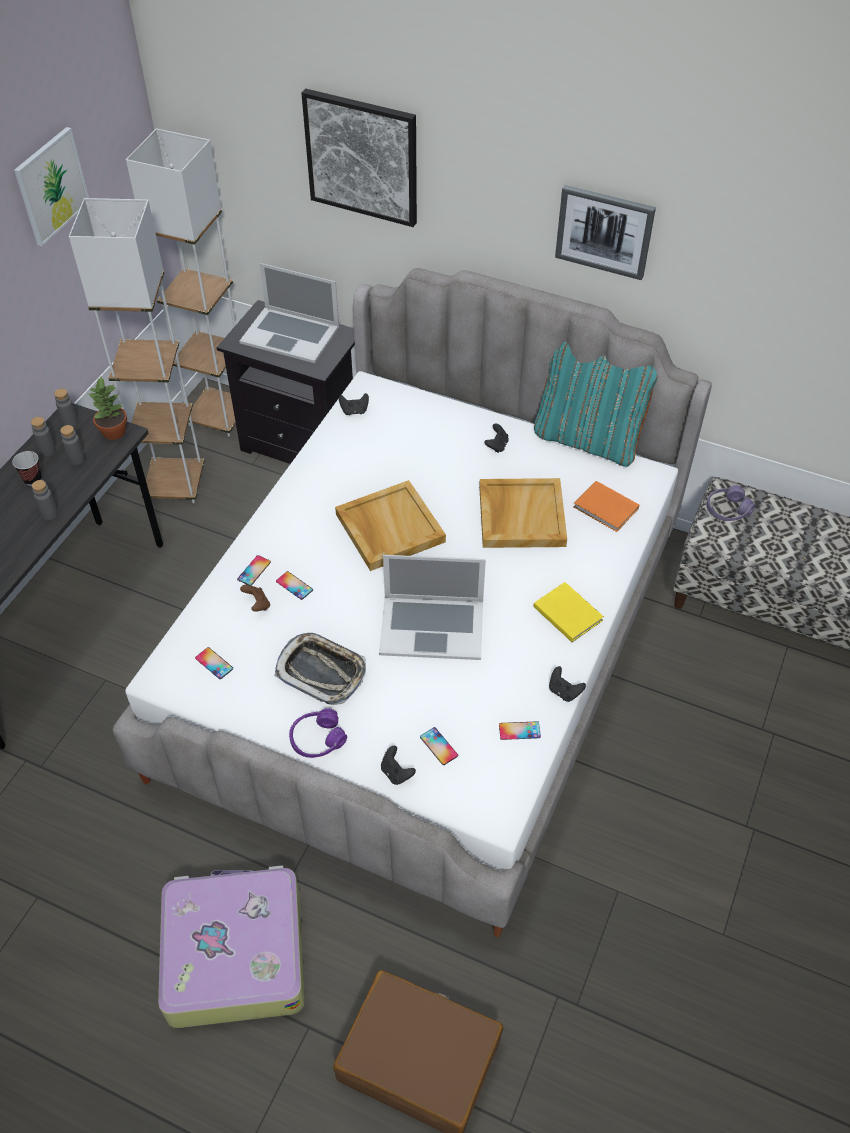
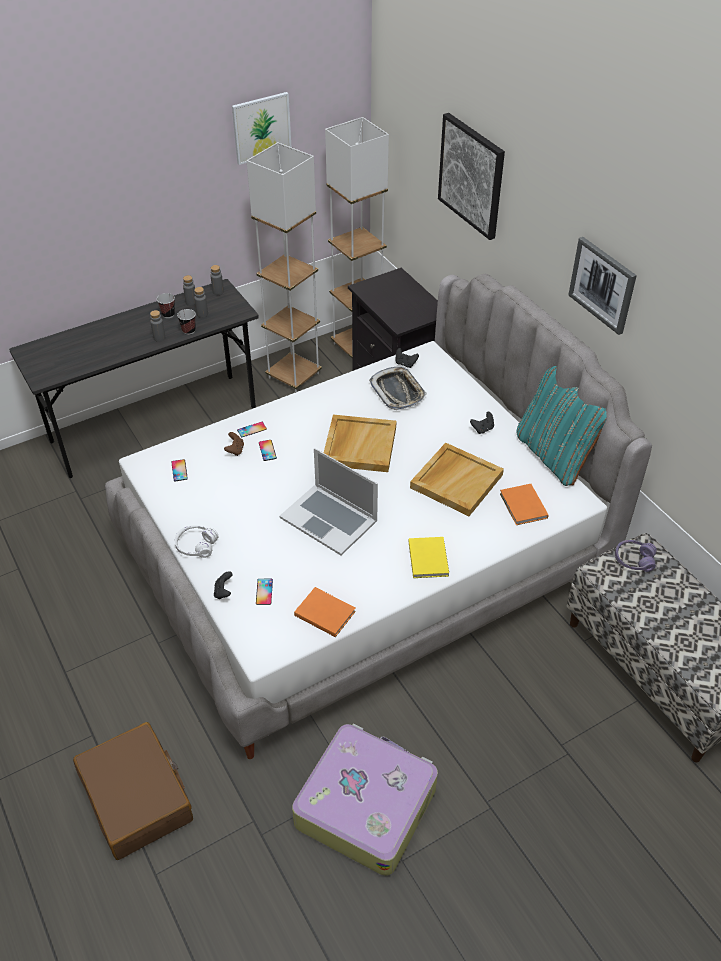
camera: 35 degrees right, 5 degrees down
potted plant [89,377,127,440] -> none
suitcase [158,865,305,1028] -> suitcase moved to [292,723,438,876]
laptop [239,263,339,363] -> none
tray [275,633,366,705] -> tray moved to [369,367,427,410]
purple headphones [289,709,347,758] -> white headphones [175,525,219,558]
phone [499,721,541,740] -> orange book [294,587,356,637]
black game controller [549,666,586,702] -> none
none -> cup [177,309,196,335]

